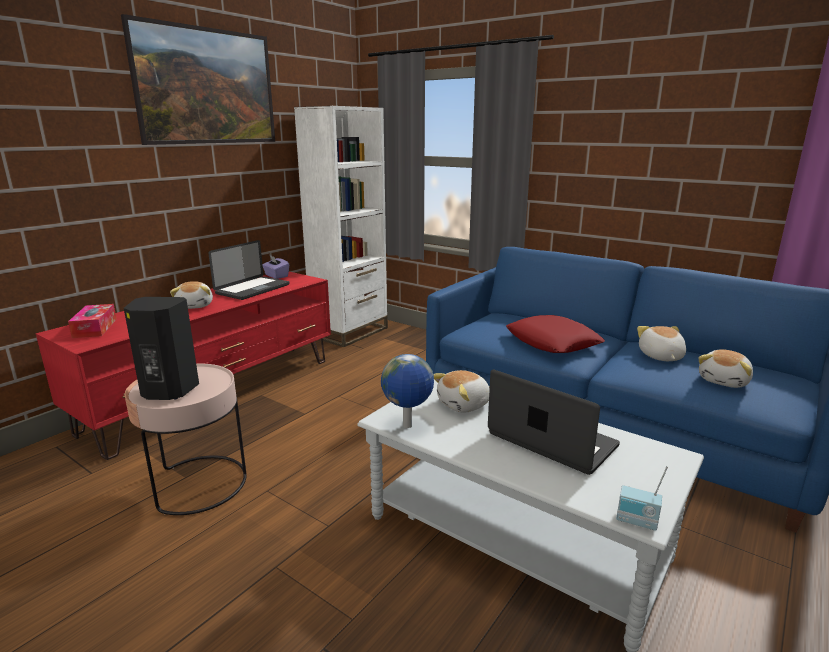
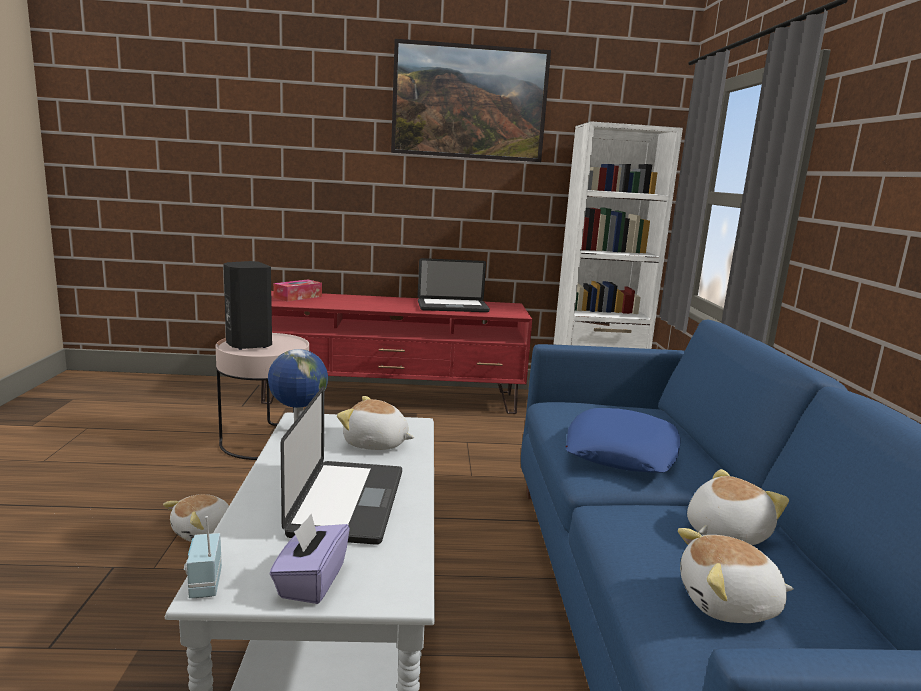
camera: 50 degrees right, 5 degrees down
plush toy [170,281,213,309] -> plush toy moved to [163,494,229,542]
purple tissue box [262,255,289,279] -> purple tissue box moved to [270,514,350,604]
red pillow [506,315,605,353] -> blue pillow [566,408,681,473]

